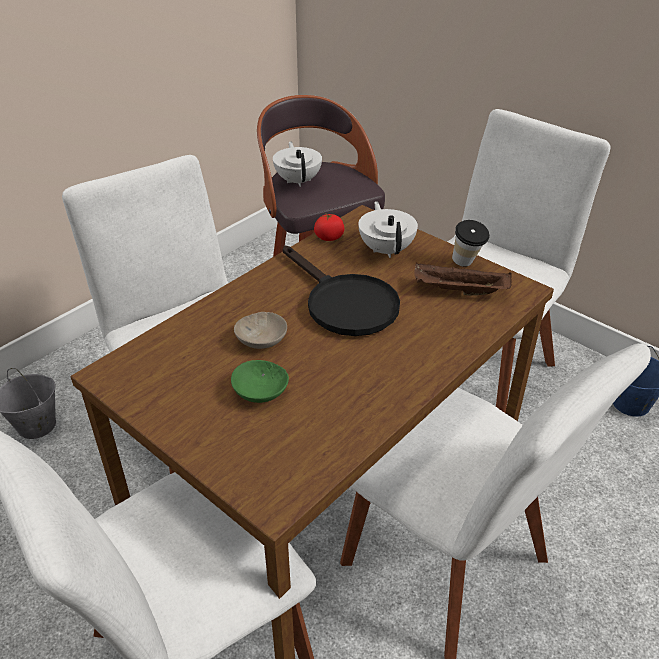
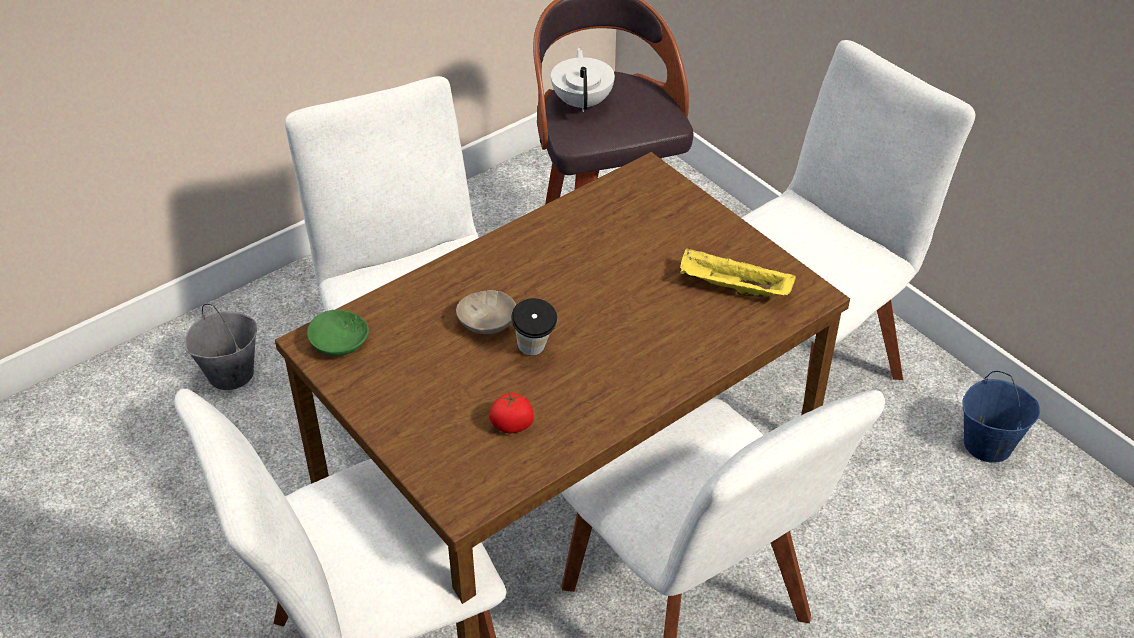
camera: 10 degrees right, 5 degrees up
green bowl [231,360,289,403] -> green bowl moved to [307,310,369,356]
black frying pan [283,246,400,336] -> none
tomato [314,212,344,241] -> tomato moved to [489,390,534,433]
white teapot [358,201,418,258] -> none
brown tray [415,263,512,295] -> yellow tray [680,248,796,297]
cup [452,220,490,267] -> cup moved to [511,298,557,356]

